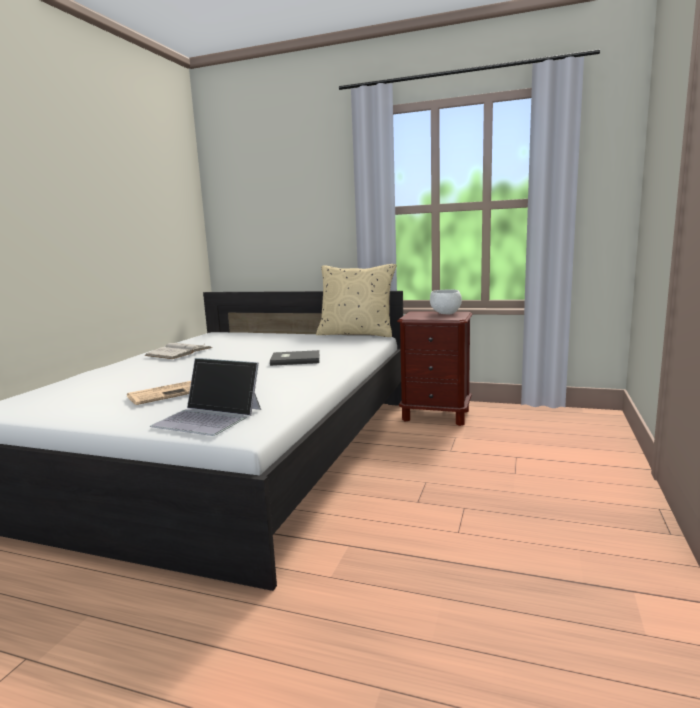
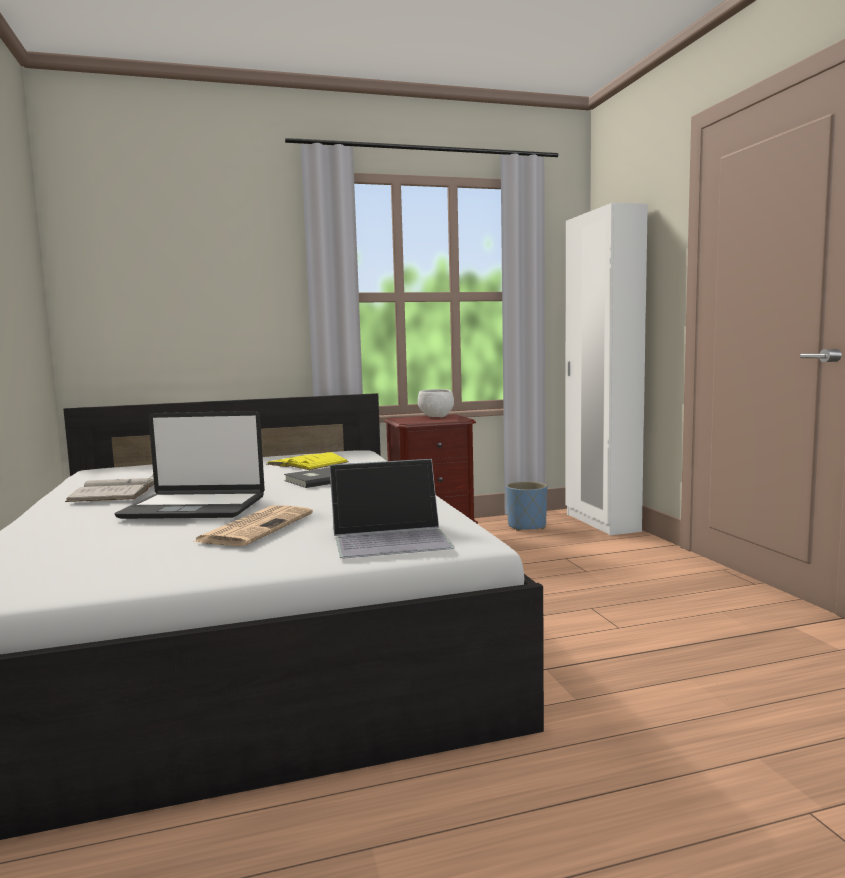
camera: 35 degrees left, 5 degrees down
beige pillow [316,264,396,337] -> none
none -> laptop [115,411,265,519]
none -> yellow book [267,452,349,470]
none -> blue planter [506,481,547,531]
none -> white wardrobe [565,203,648,535]

